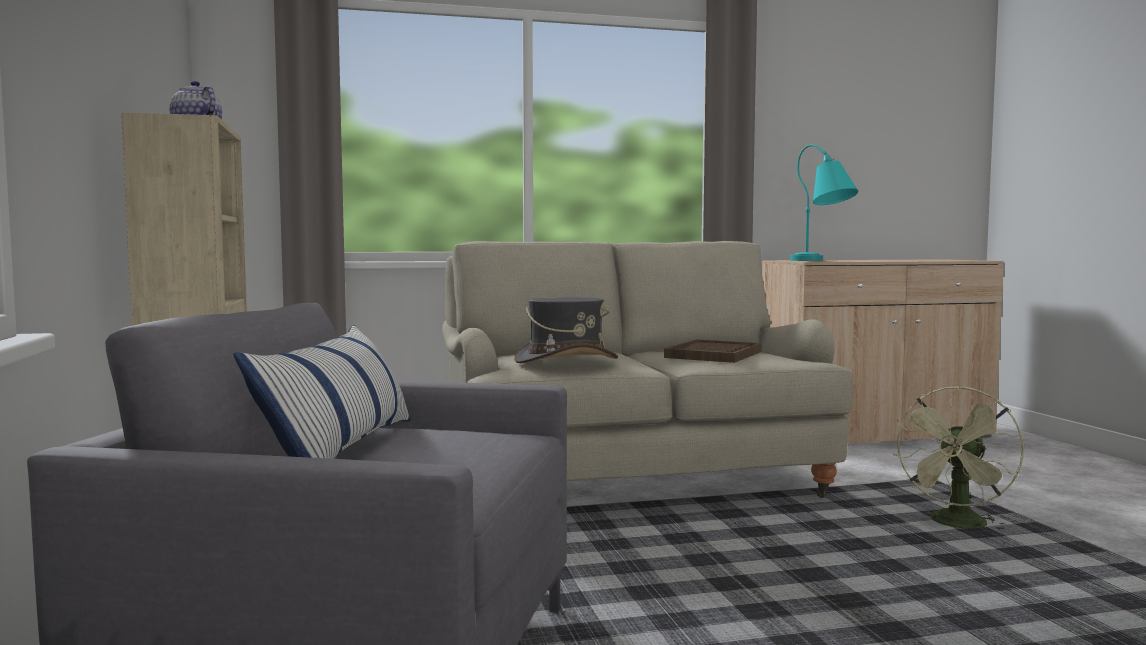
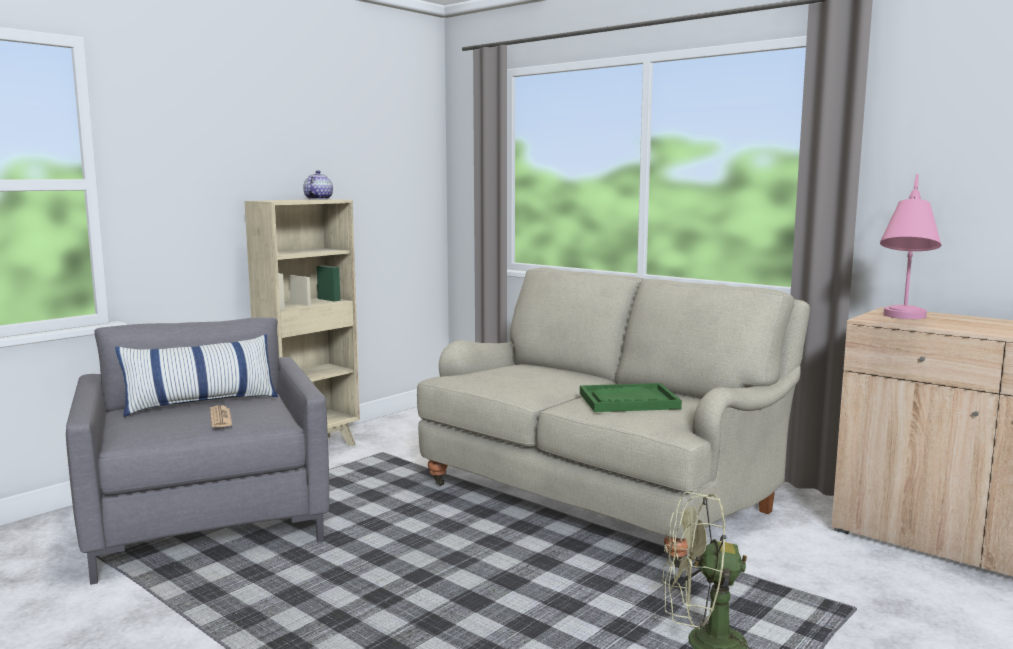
camera: 55 degrees right, 5 degrees up
grey hat [514,297,618,363] -> none
brown tray [664,340,762,363] -> green tray [580,383,682,412]
turquoise table lamp [790,144,858,261] -> pink table lamp [880,174,941,319]
none -> newspaper [210,405,233,428]

